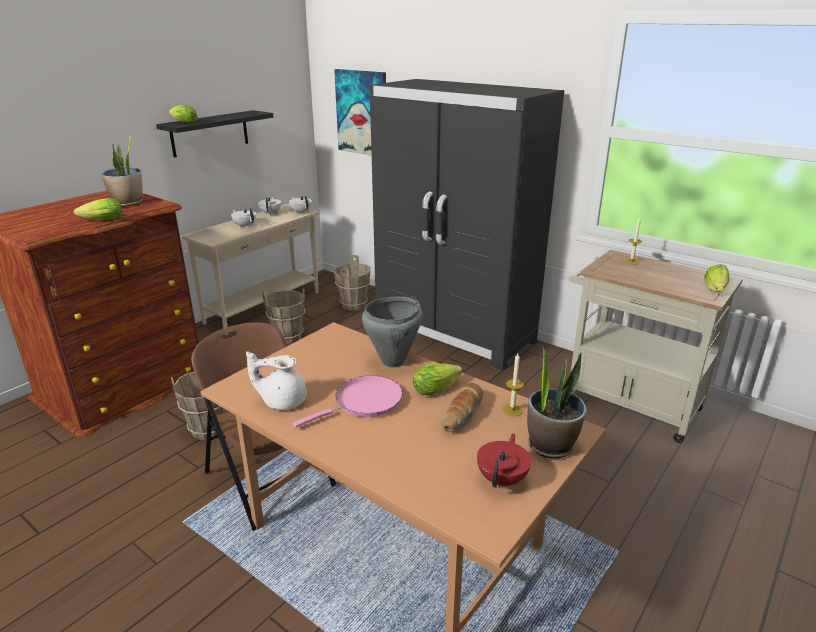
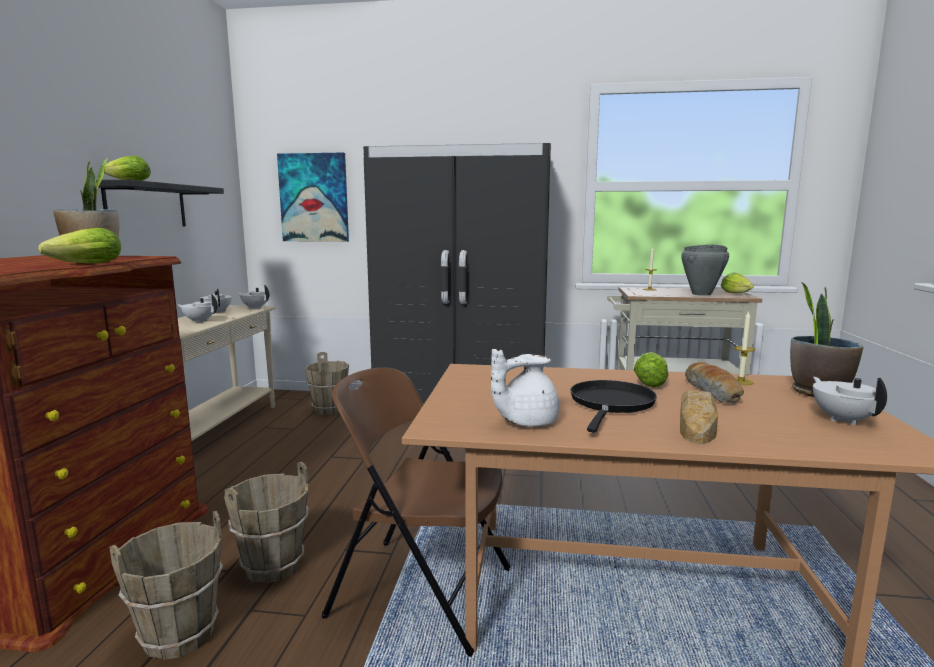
camera: 30 degrees left, 15 degrees down
brown bucket [262,288,305,344] -> brown bucket moved to [109,511,223,660]
pink frying pan [293,375,403,428] -> black frying pan [570,380,657,433]
grey cooking pot [362,297,423,367] -> grey cooking pot moved to [681,244,729,296]
red teapot [477,434,531,488] -> white teapot [813,377,887,425]
none -> bread [680,390,718,444]

